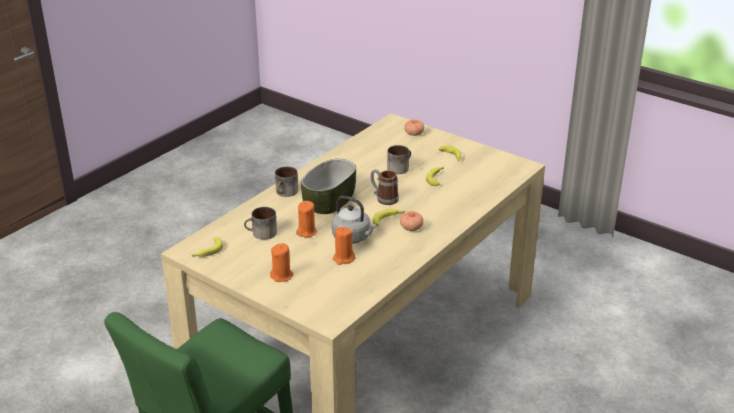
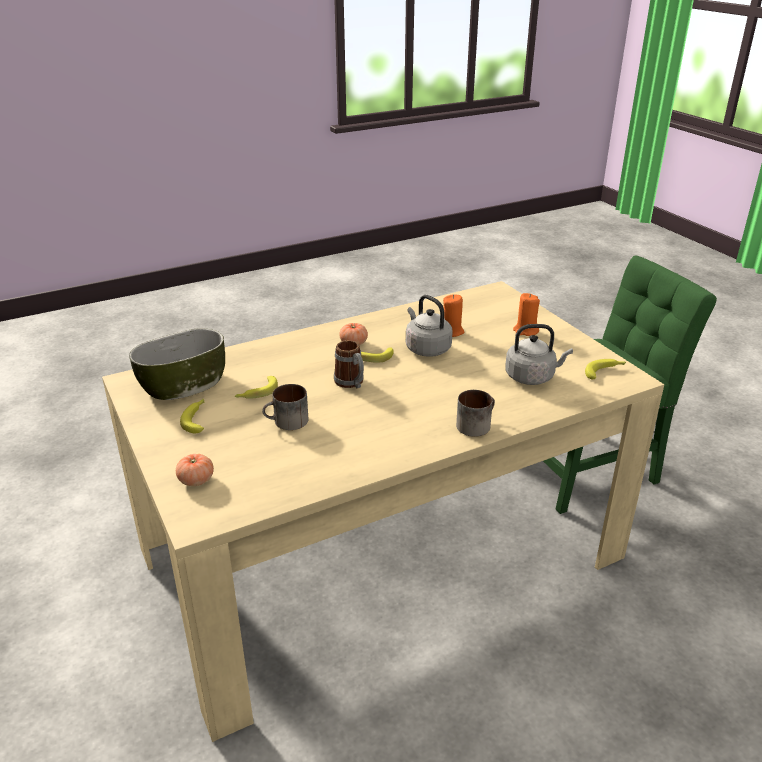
camera: 155 degrees left, 0 degrees up
mug [244,207,277,240] -> grey kettle [505,324,573,385]
orange candle [296,201,317,238] -> none
bowl [301,159,356,214] -> bowl moved to [129,328,225,400]

